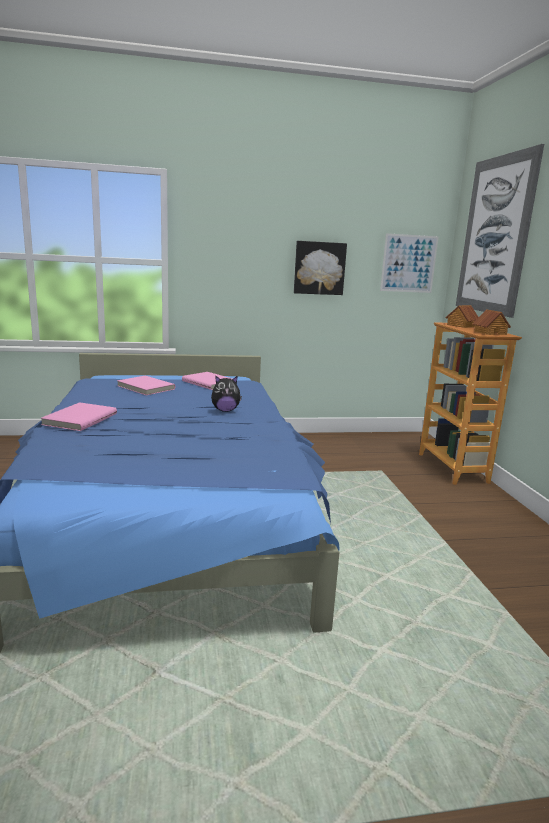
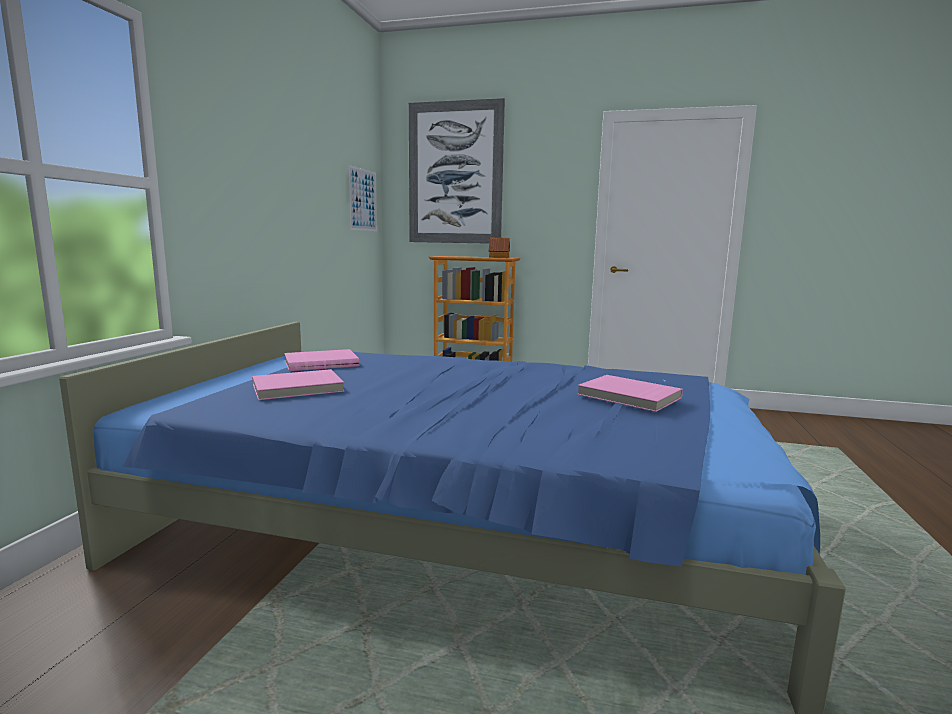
camera: 65 degrees left, 5 degrees down
pink book [41,402,117,431] -> pink book moved to [577,375,683,412]
plush toy [211,376,242,412] -> none
picture [294,241,347,295] -> none
toy house [445,305,478,328] -> none

